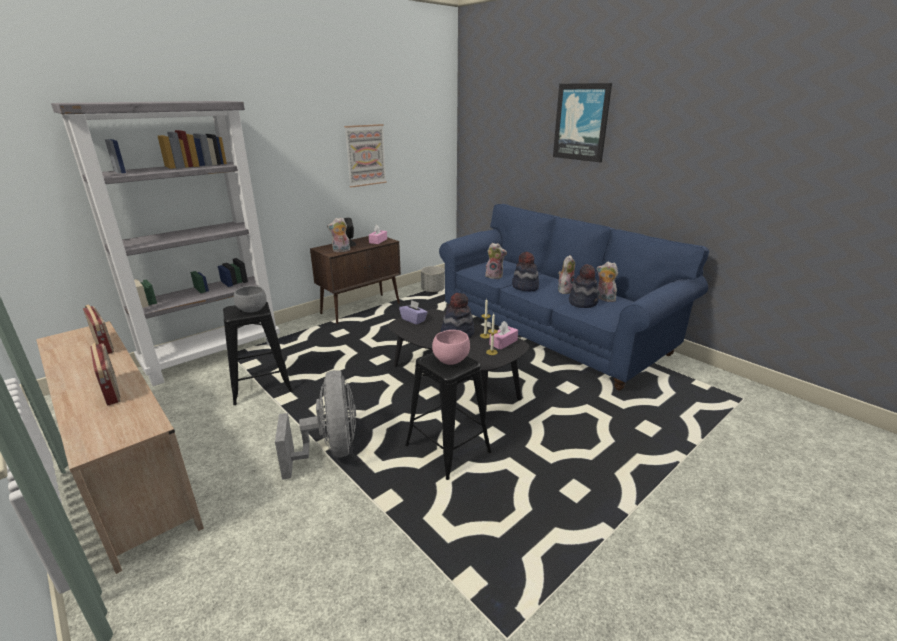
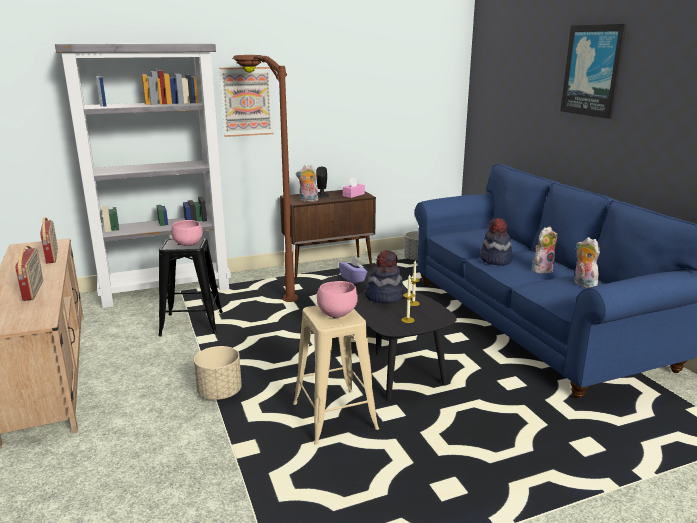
camera: 20 degrees right, 5 degrees down
grey bowl [234,286,267,313] -> pink bowl [171,220,203,246]
grey fan [275,370,356,480] -> beige planter [194,346,242,400]
picture [344,124,387,188] -> picture moved to [219,67,273,137]
black stool [405,352,492,480] -> beige stool [293,306,379,445]
plush toy [485,243,507,279] -> none
pink tissue box [489,321,518,350] -> none
hat [569,264,599,308] -> none
none -> brown floor lamp [232,55,298,302]

